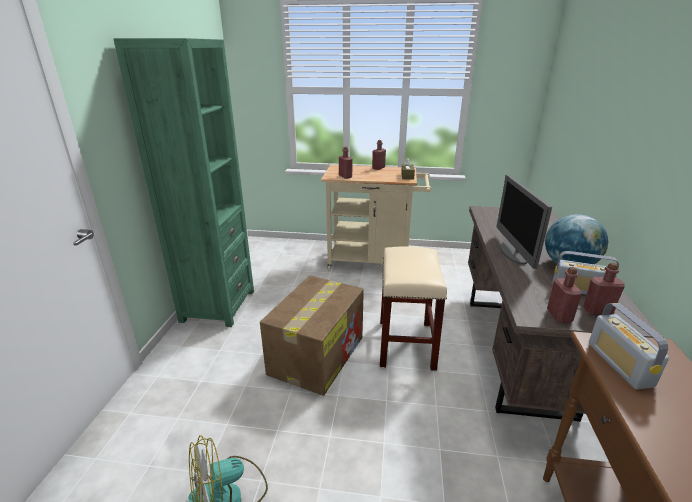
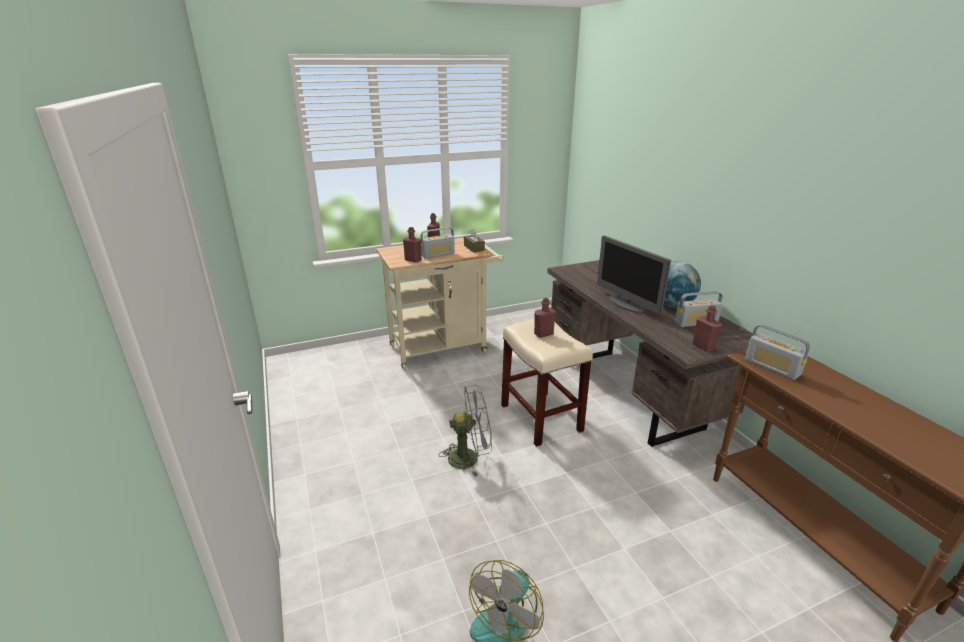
camera: 30 degrees left, 0 degrees up
green bookcase [114,38,254,327] -> none
cardboard box [260,275,364,396] -> grey fan [439,385,492,477]
red bottle [583,263,625,315] -> red bottle moved to [534,298,556,338]
none -> radio [421,227,455,259]

